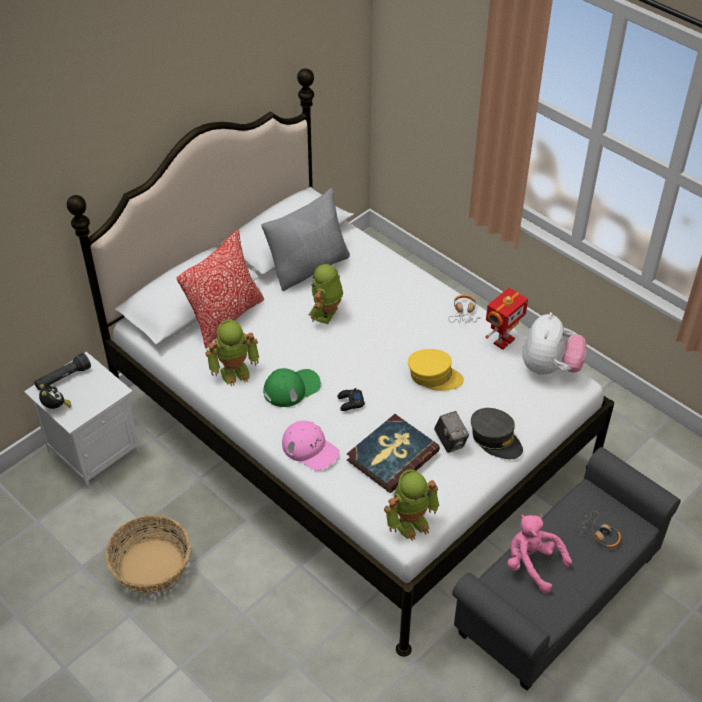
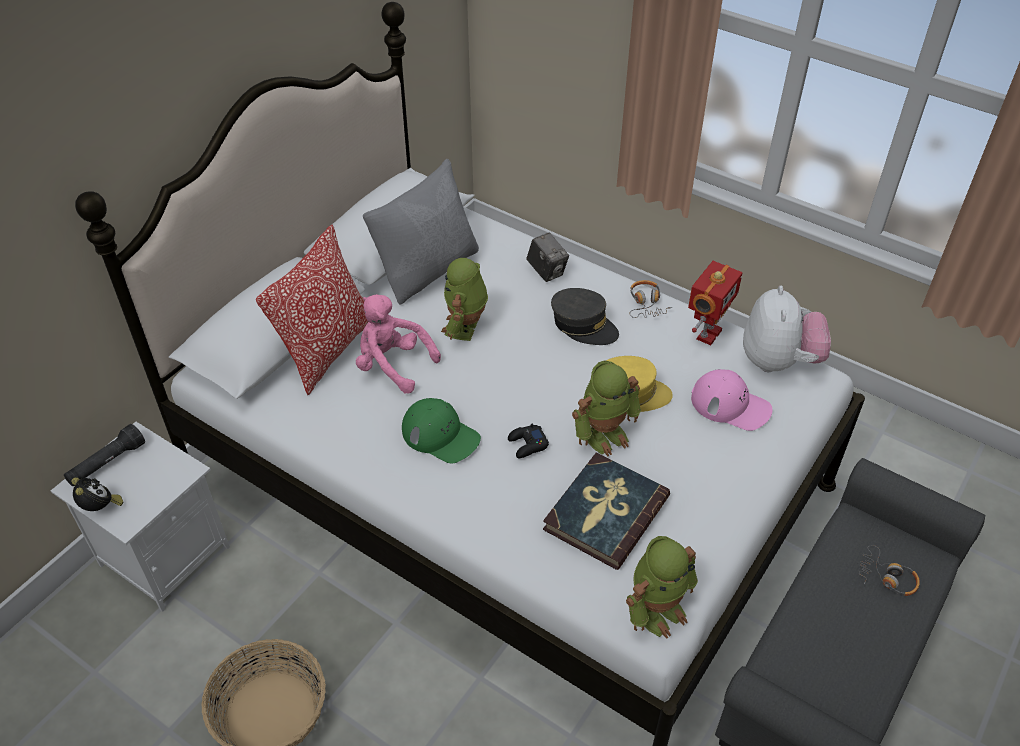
camera: 10 degrees left, 0 degrees up
toy robot [205,319,259,386] -> toy robot moved to [572,360,641,456]
green cap [263,368,321,407] -> green cap turned 75 degrees clockwise [402,398,481,463]
pink cap [282,421,340,471] -> pink cap moved to [691,369,773,431]
camera [434,411,469,453] -> camera moved to [527,233,569,282]
grey cap [471,408,523,459] -> grey cap moved to [551,288,619,345]
pink plush toy [507,514,572,593] -> pink plush toy moved to [356,294,441,394]

